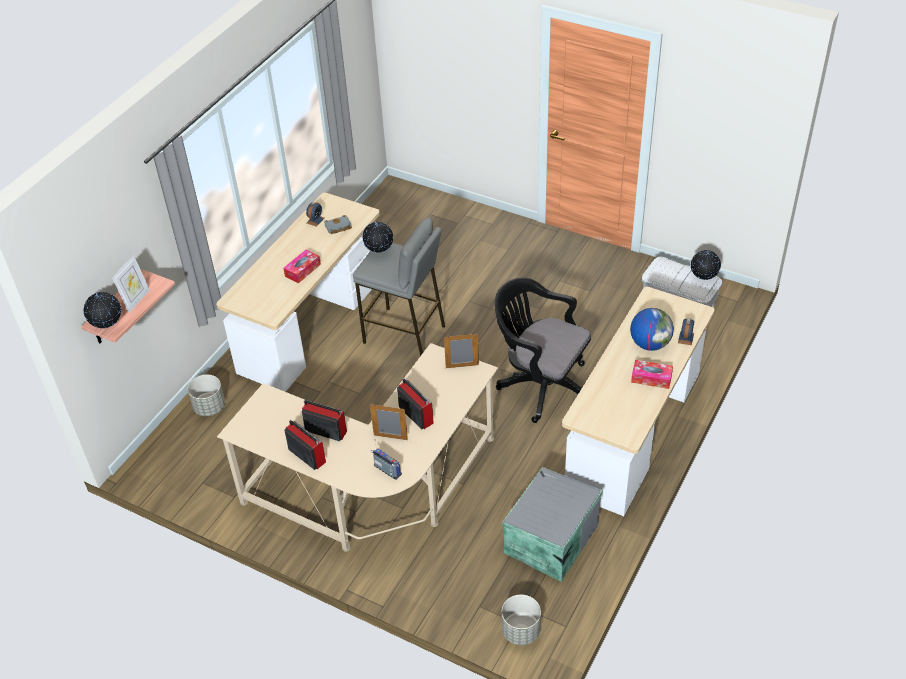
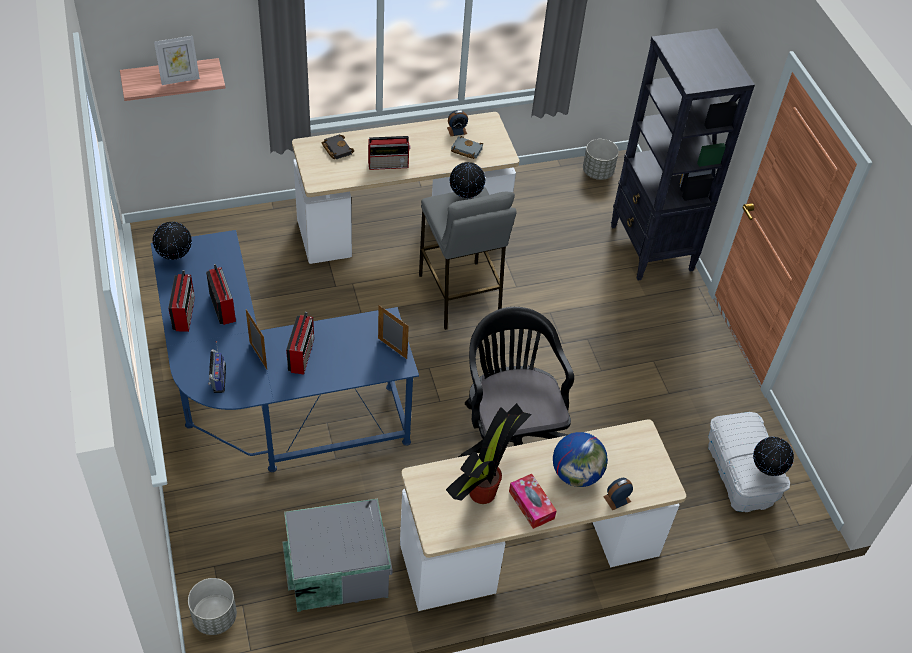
camera: 40 degrees right, 5 degrees up
globe [83,292,121,328] -> globe moved to [152,222,192,260]
grey planter [188,375,225,416] -> grey planter moved to [583,139,619,180]
beige desk [217,343,498,552] -> blue desk [151,230,419,472]
tissue box [283,249,321,283] -> radio [368,136,411,170]
none -> black book [322,134,355,159]
none -> potted plant [446,403,532,504]
none -> black bookcase [611,28,755,281]

